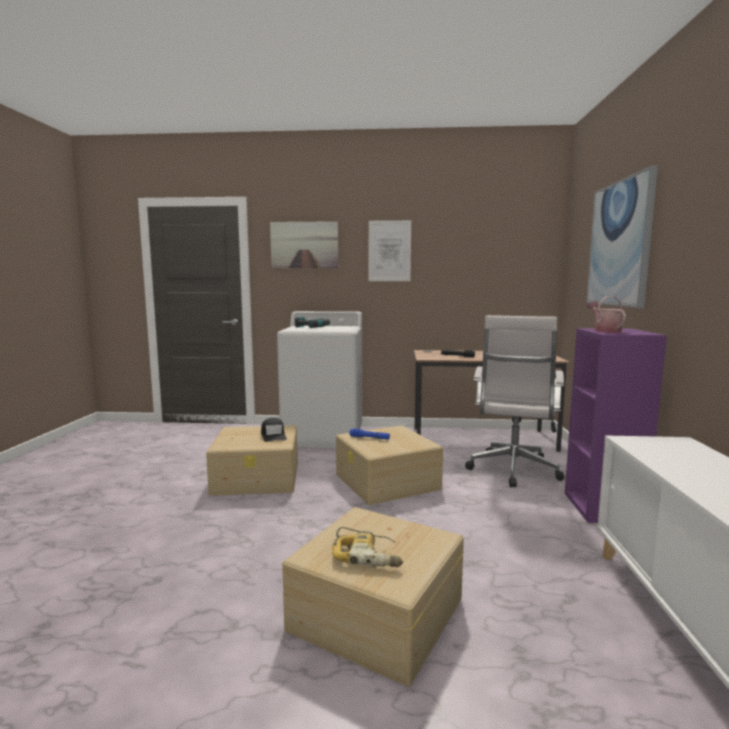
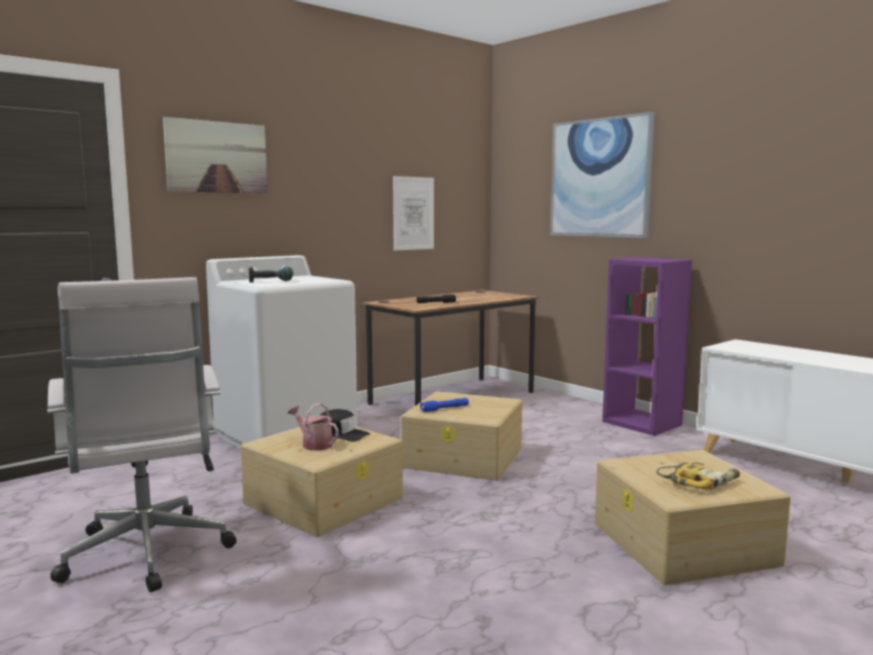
camera: 45 degrees left, 0 degrees up
picture [369,220,411,281] -> picture moved to [393,176,434,251]
white office chair [465,315,564,487] -> white office chair moved to [47,277,237,592]
watering can [587,296,626,333] -> watering can moved to [288,403,339,451]

